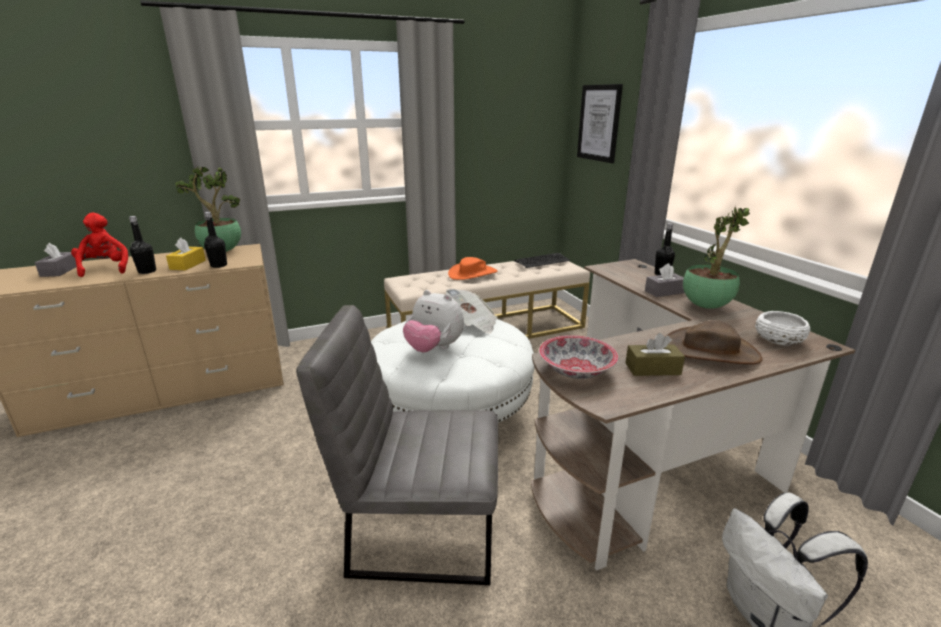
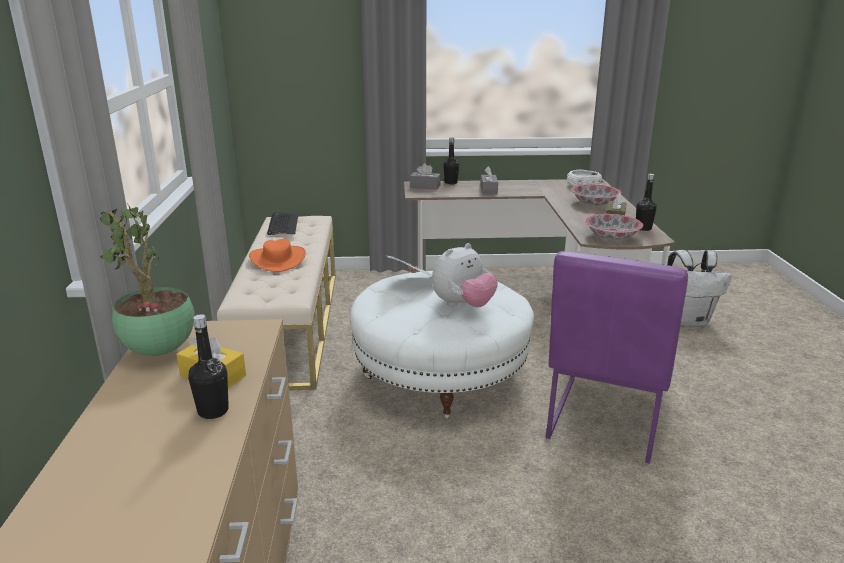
camera: 70 degrees left, 0 degrees up
grey tissue box [35,243,77,277] -> grey tissue box moved to [410,163,441,190]
red plush toy [71,213,128,277] -> none
black bottle [204,212,227,268] -> black bottle moved to [636,174,657,231]
grey chair [296,305,498,585] -> purple chair [546,251,688,464]
picture [577,84,623,163] -> none
brown hat [665,320,763,365] -> bowl [571,184,621,205]
potted plant [683,206,750,309] -> none

